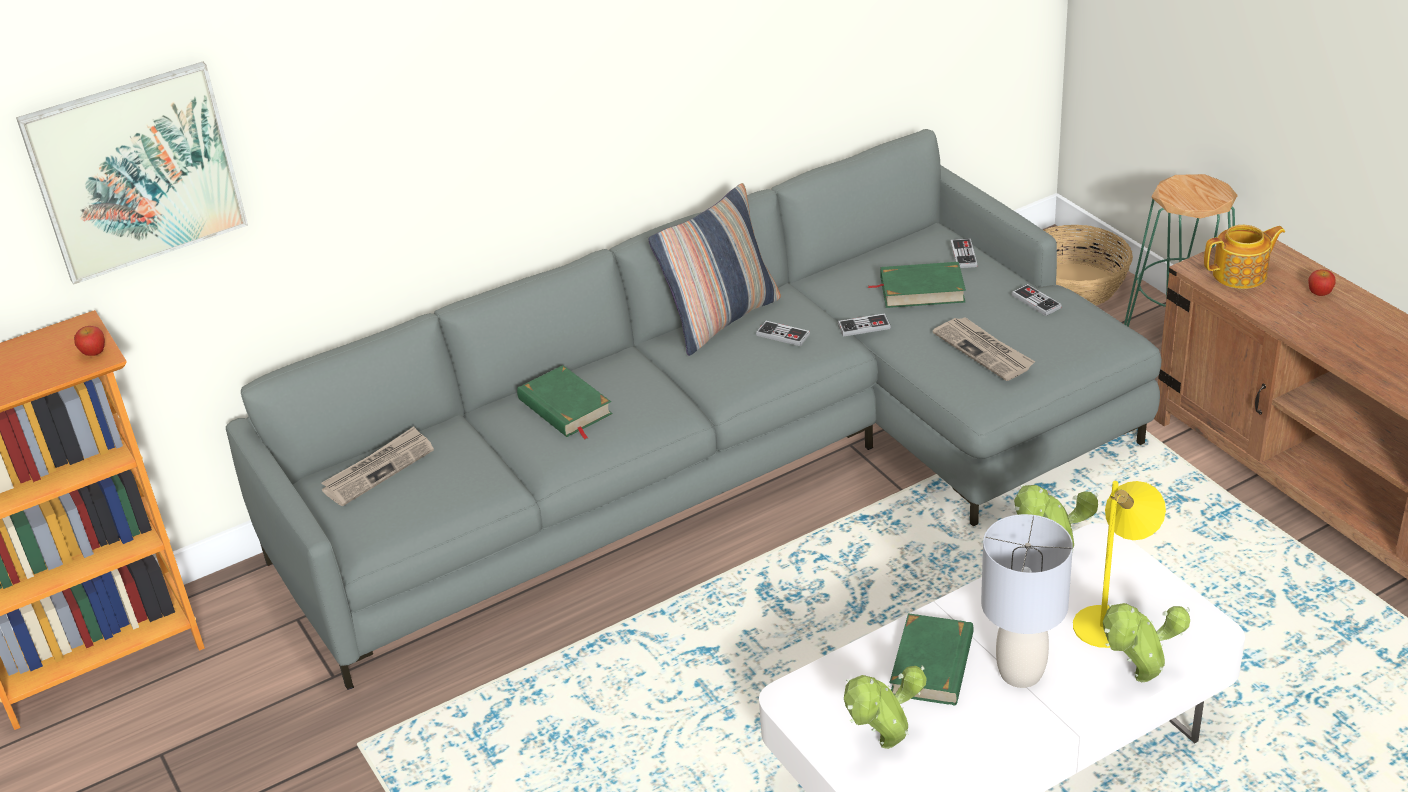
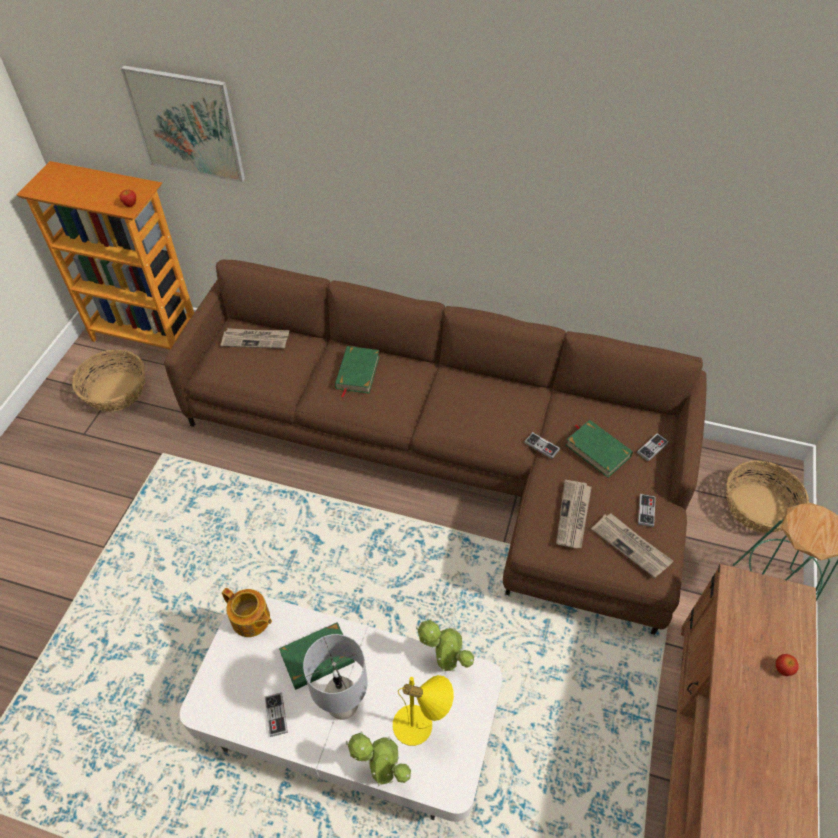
camera: 45 degrees right, 15 degrees up
grey sofa [226,129,1162,690] -> brown sofa [164,259,707,635]
pillow [649,183,781,356] -> none
game controller [756,321,810,346] -> game controller moved to [265,693,288,737]
potted plant [844,666,927,749] -> none
teapot [1204,225,1285,289] -> teapot moved to [222,588,272,637]
none -> basket [72,350,145,412]
none -> newspaper [591,513,673,578]

